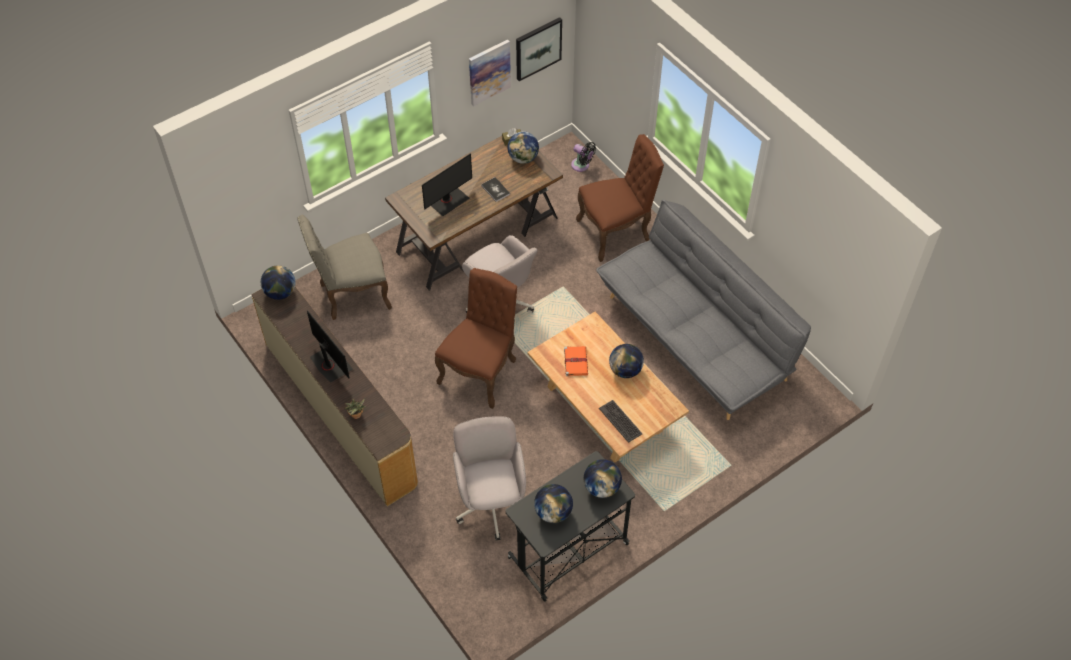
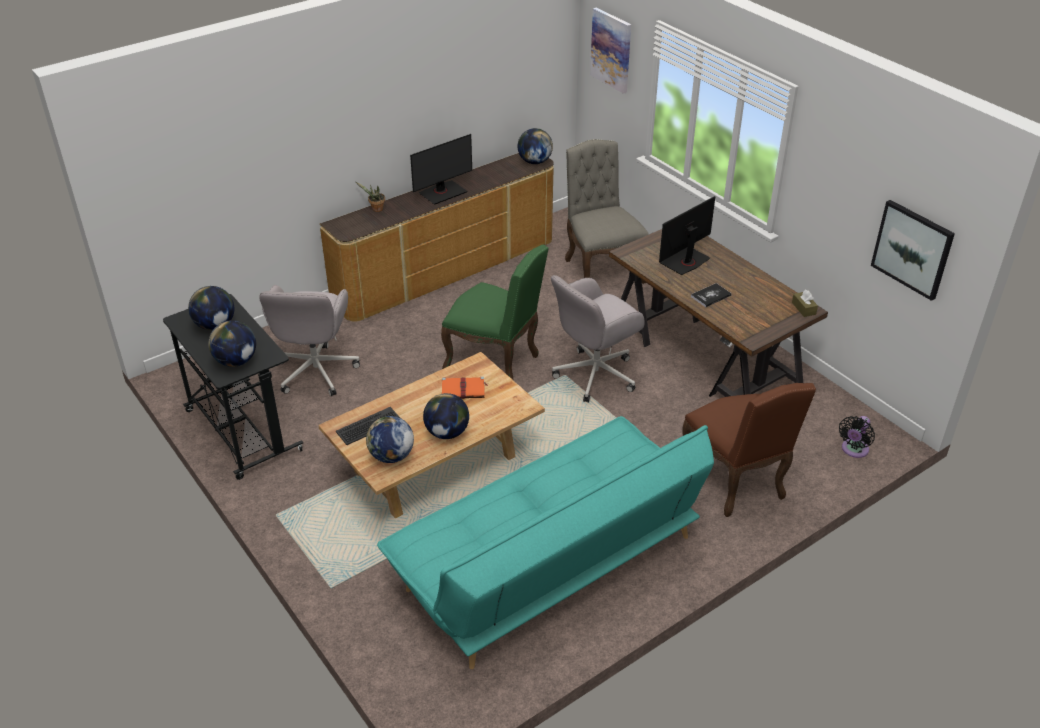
camera: 90 degrees right, 15 degrees down
monitor [422,153,472,216] -> monitor turned 90 degrees clockwise [659,196,715,275]
brown chair [435,268,517,409] -> green chair [441,245,549,381]
grey office chair [453,417,526,540] -> grey office chair turned 105 degrees clockwise [259,285,360,396]
picture [469,39,511,106] -> picture moved to [590,8,631,94]
globe [508,132,539,164] -> globe moved to [366,416,414,463]
grey sofa [596,199,811,420] -> turquoise sofa [377,416,714,669]

